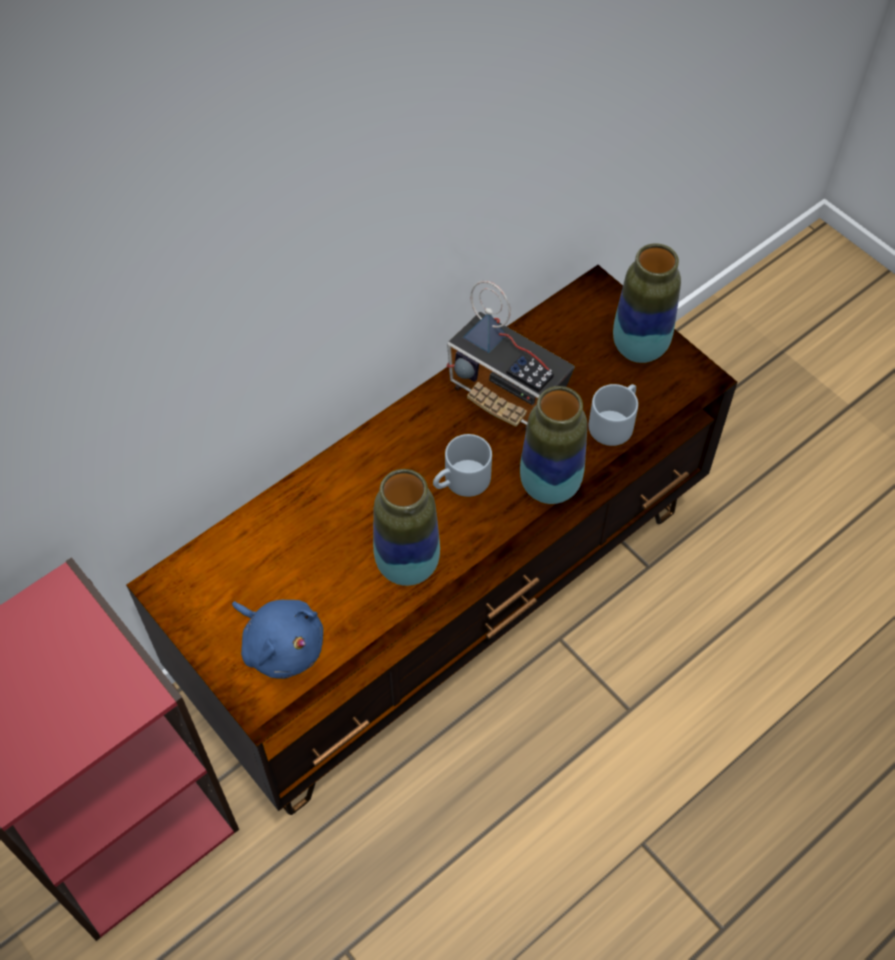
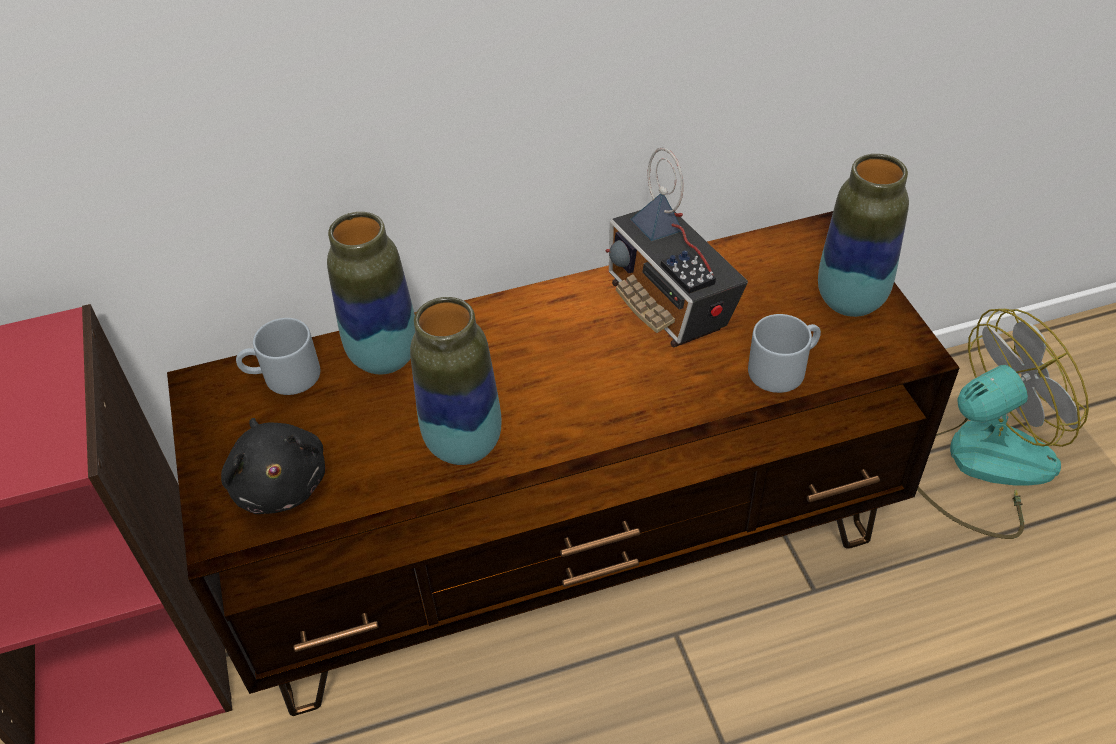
camera: 25 degrees right, 10 degrees down
blue plush toy [232,600,323,679] -> black plush toy [221,418,325,514]
grey mug [433,434,492,497] -> grey mug moved to [236,318,320,395]
vase [520,386,587,504] -> vase moved to [327,212,415,374]
none -> fan [917,309,1089,539]

